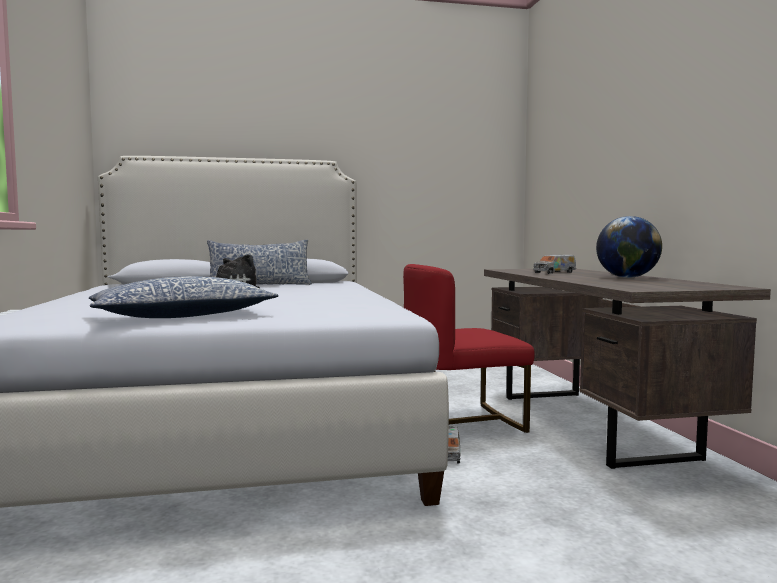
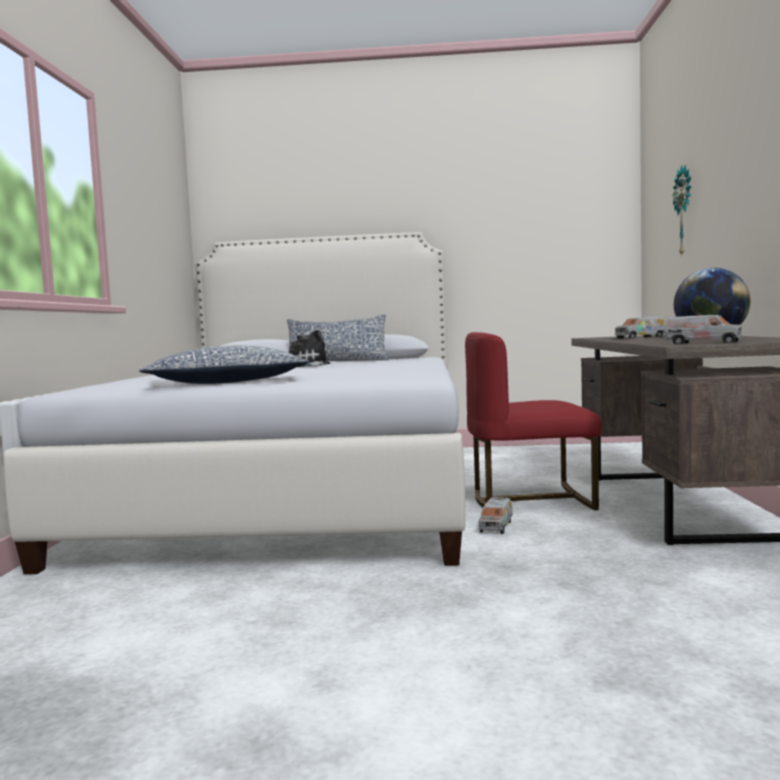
camera: 15 degrees right, 0 degrees up
none -> toy truck [664,315,742,344]
none -> wall clock [672,165,691,257]

